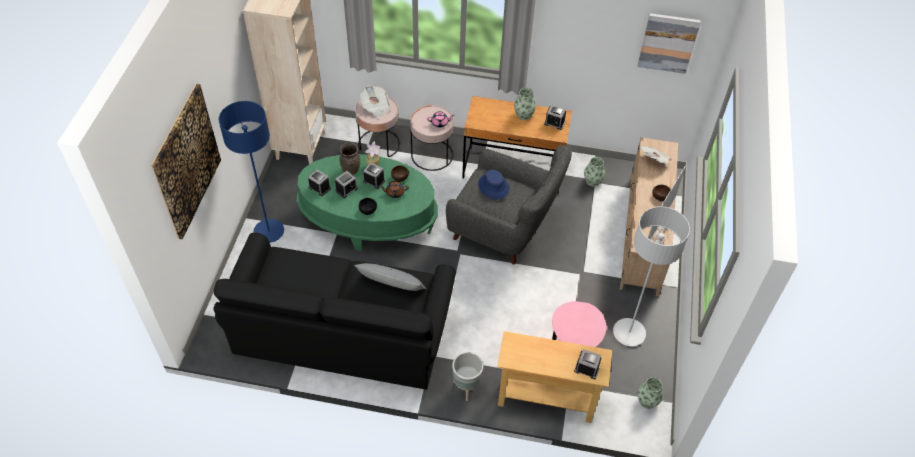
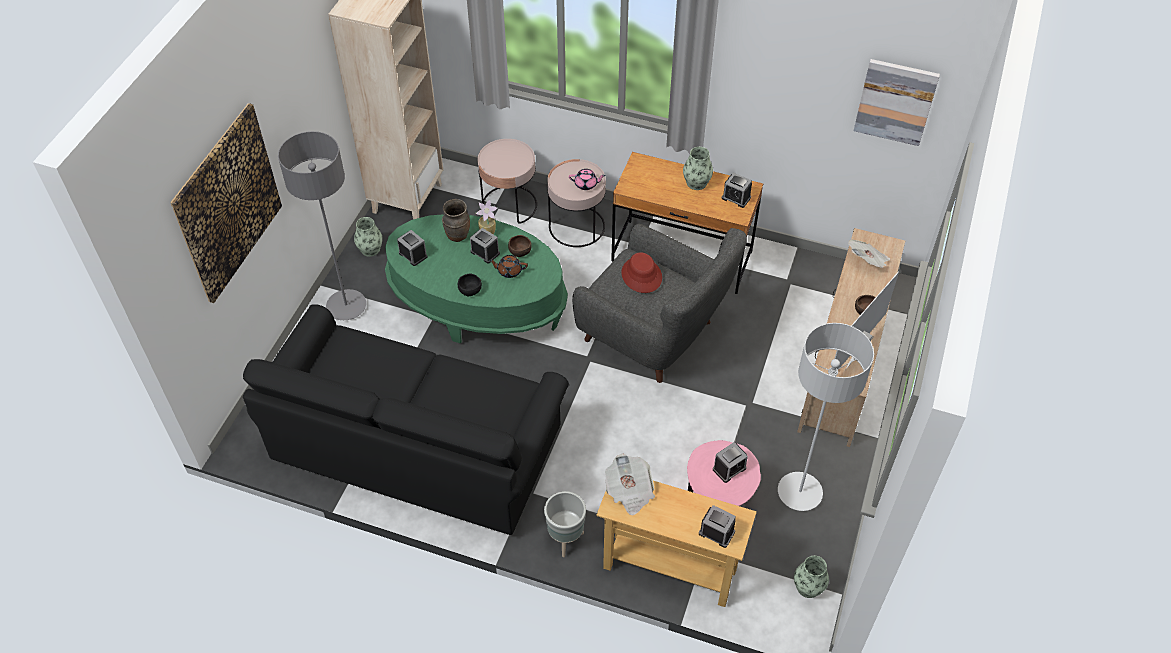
camera: 10 degrees right, 0 degrees up
blue floor lamp [219,101,284,243] -> grey floor lamp [278,131,366,320]
alarm clock [335,171,358,198] -> alarm clock moved to [713,442,748,483]
grey pillow [354,263,427,291] -> none
newspaper [360,85,391,119] -> newspaper moved to [605,453,655,515]
blue hat [478,170,509,199] -> red hat [621,252,662,293]
vase [584,157,605,187] -> vase moved to [354,217,383,257]

